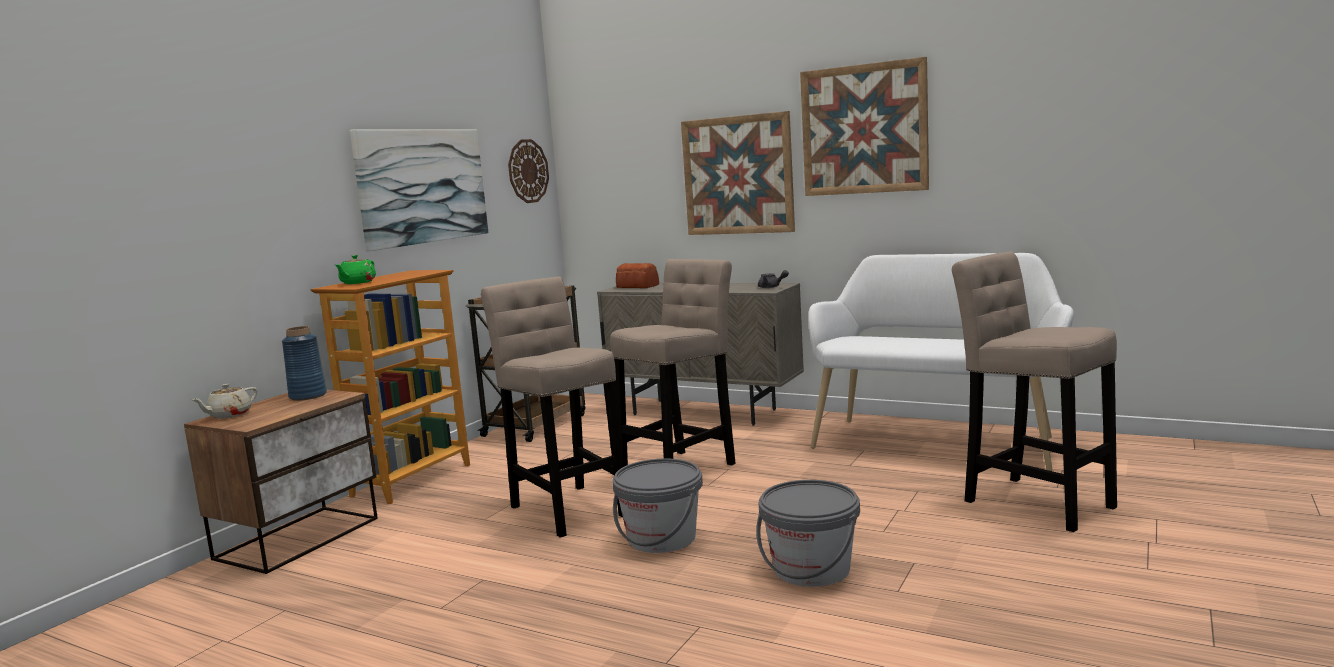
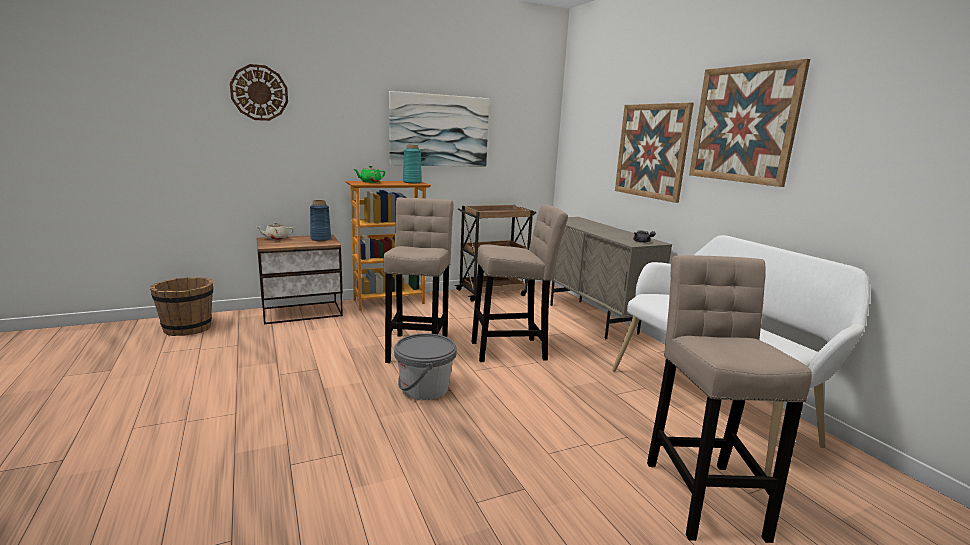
camera: 35 degrees right, 5 degrees up
wall clock [508,139,549,203] -> wall clock moved to [230,64,288,121]
bread [616,263,659,288] -> none
grey bucket [756,480,860,587] -> none
none -> brown bucket [150,277,213,336]
none -> turquoise vase [403,145,422,183]

